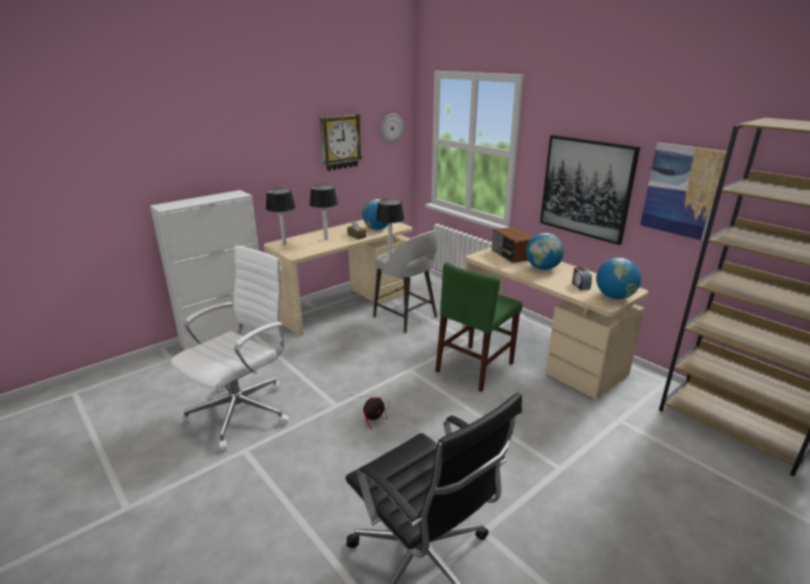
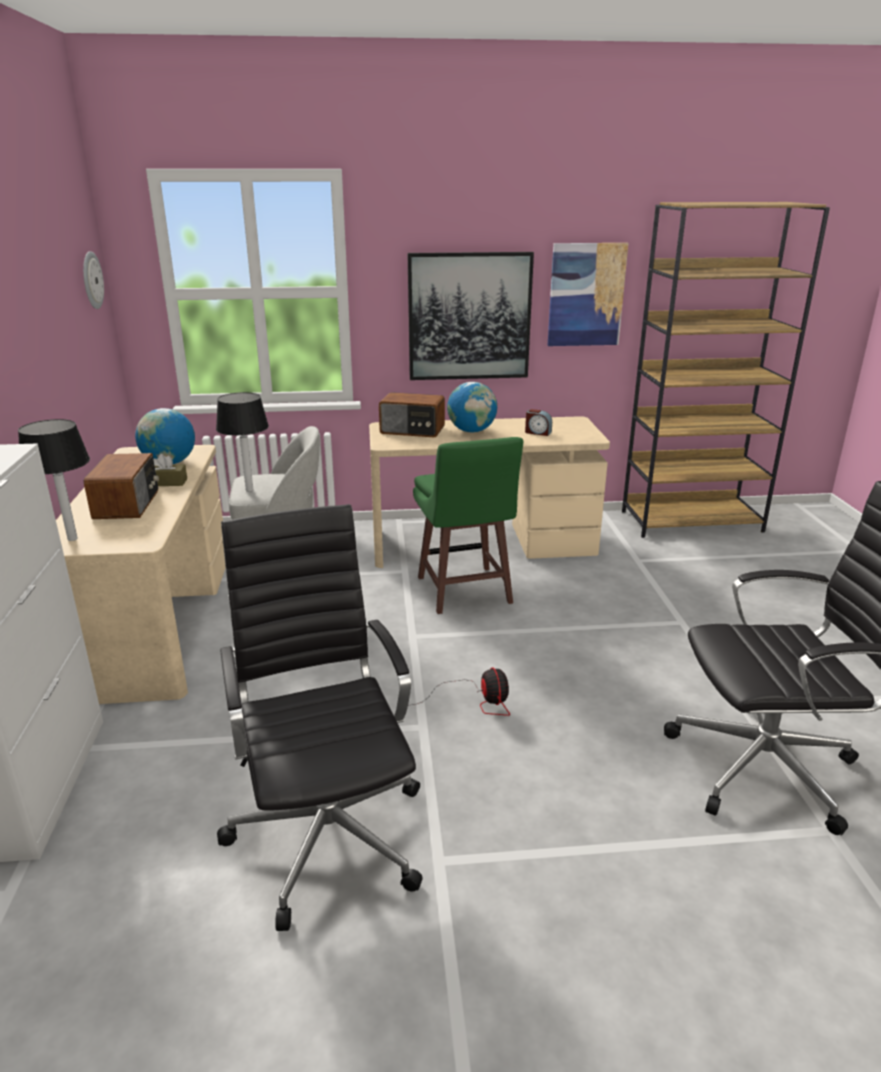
camera: 55 degrees left, 0 degrees up
white office chair [171,245,289,451] -> black office chair [217,504,423,931]
table lamp [309,184,338,240] -> radio [84,453,159,519]
wall clock [319,114,363,171] -> none
green chair [435,262,522,392] -> green stool [413,437,523,614]
globe [596,257,642,299] -> none

